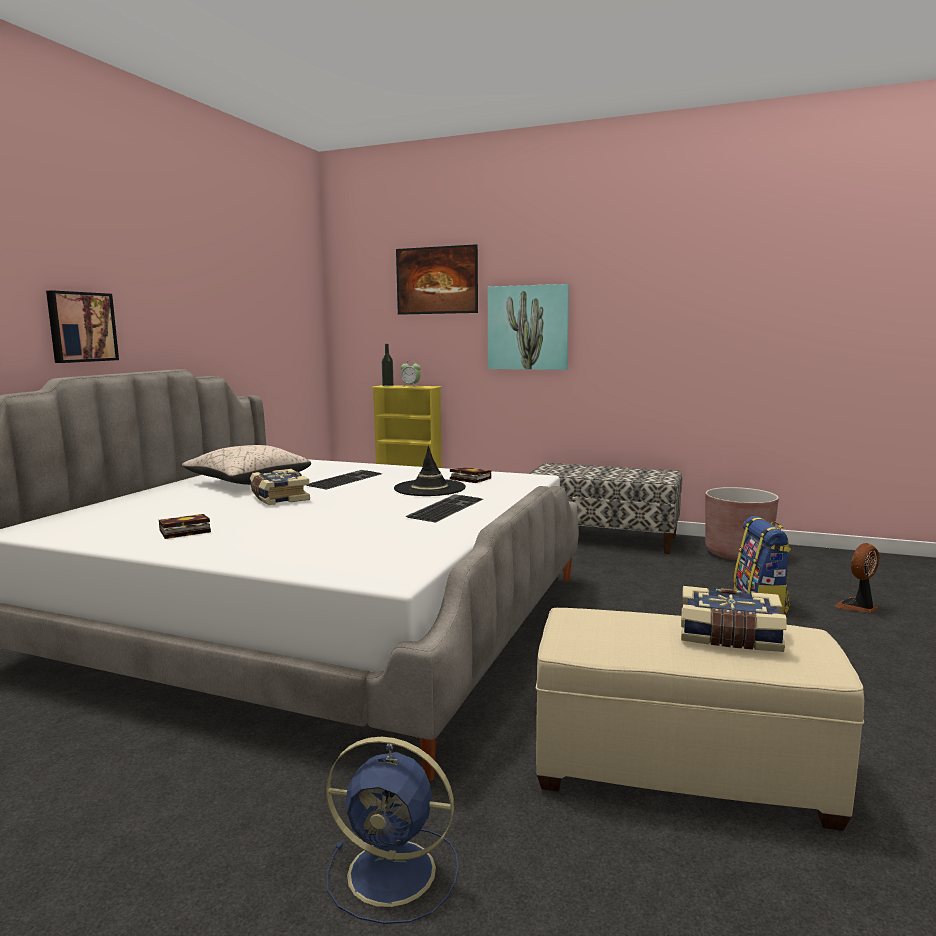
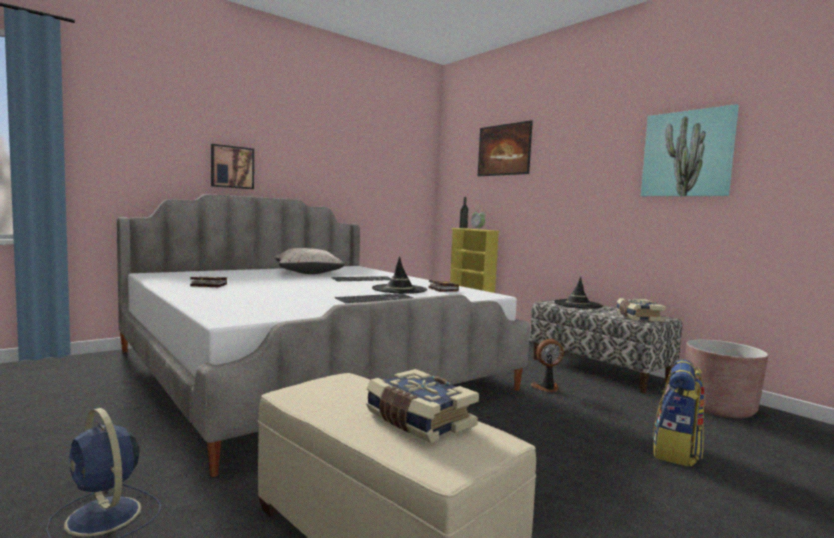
camera: 30 degrees right, 5 degrees down
book [250,469,310,505] -> book moved to [616,298,666,322]
picture [488,284,569,370] -> picture moved to [641,104,739,196]
fan [835,543,879,612] -> fan moved to [531,339,564,392]
none -> black hat [554,276,603,309]

